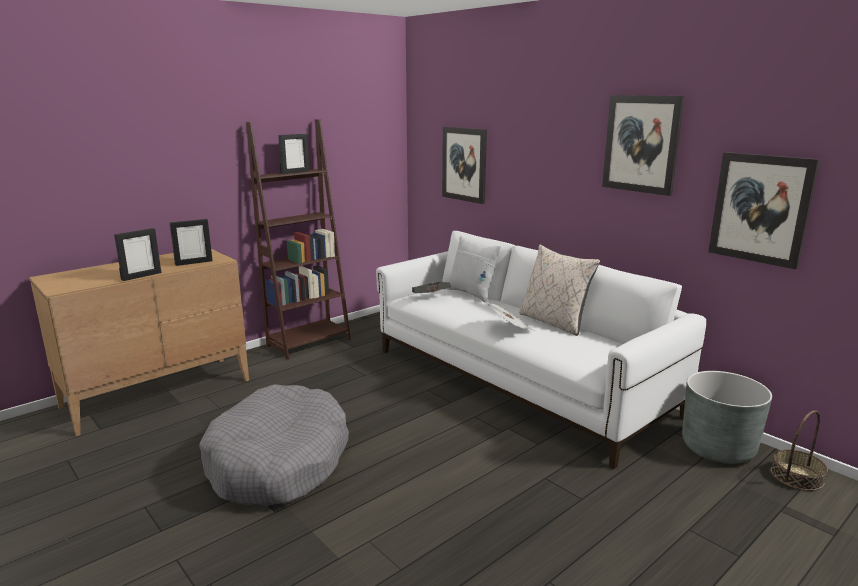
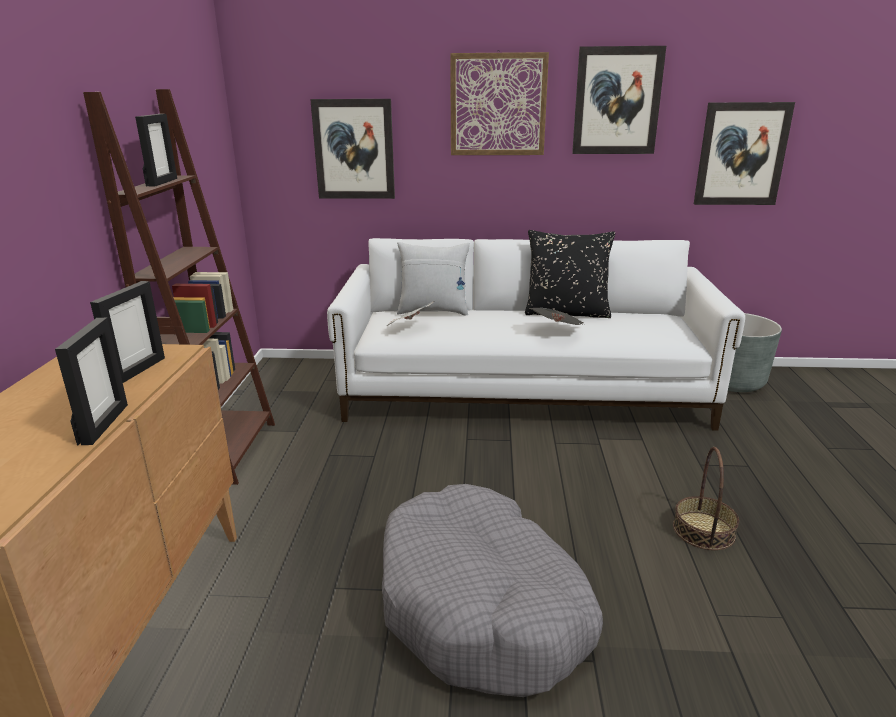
camera: 45 degrees left, 5 degrees up
beige pillow [519,245,600,336] -> black pillow [525,230,615,318]
basket [771,410,828,491] -> basket moved to [673,447,739,550]
none -> picture [450,50,549,155]

